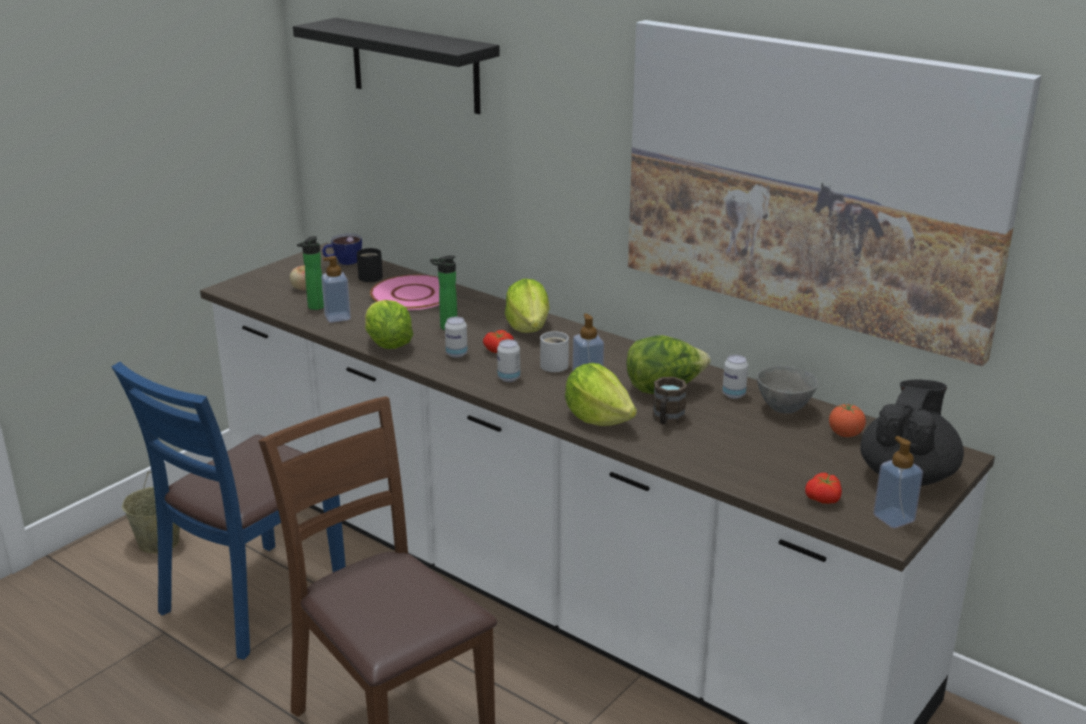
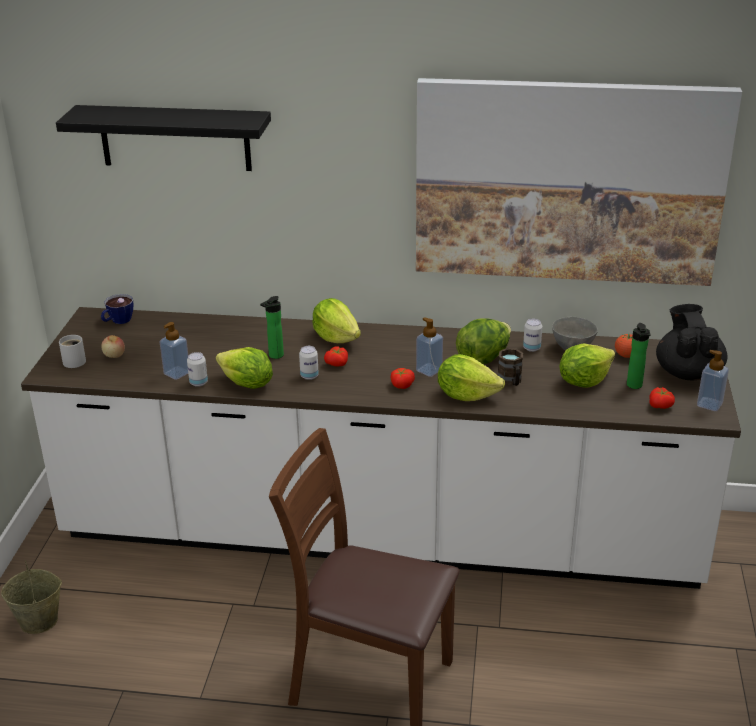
camera: 30 degrees left, 5 degrees up
blue chair [112,362,346,660] -> none
bottle [297,236,324,310] -> bottle moved to [627,323,650,389]
black mug [357,248,383,282] -> none
pink plate [370,275,439,310] -> none
can [497,339,520,382] -> can moved to [187,352,208,387]
white mug [540,331,569,372] -> white mug moved to [59,335,86,368]
none -> tomato [391,368,415,389]
none -> lettuce [559,343,615,388]

